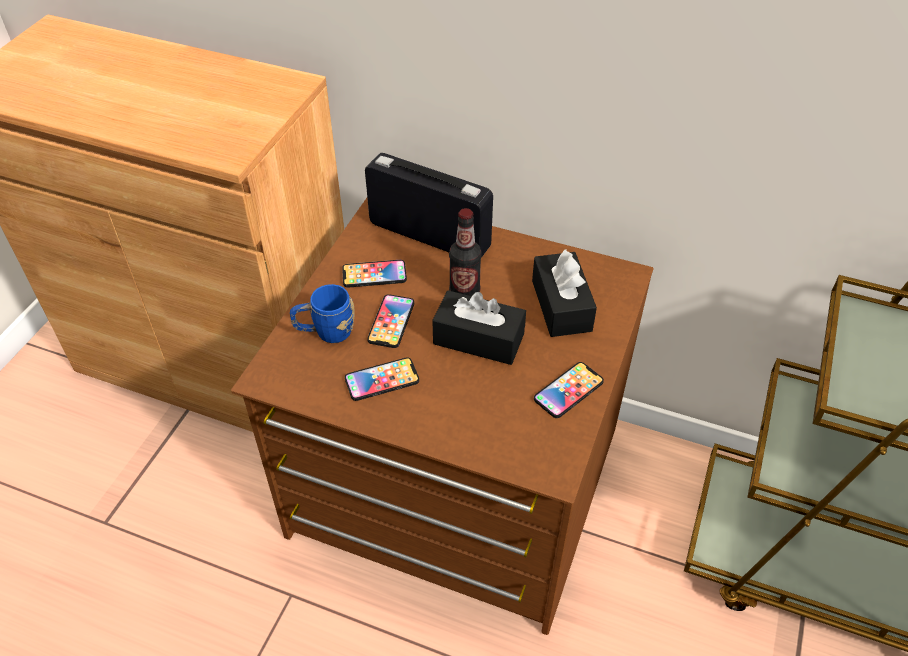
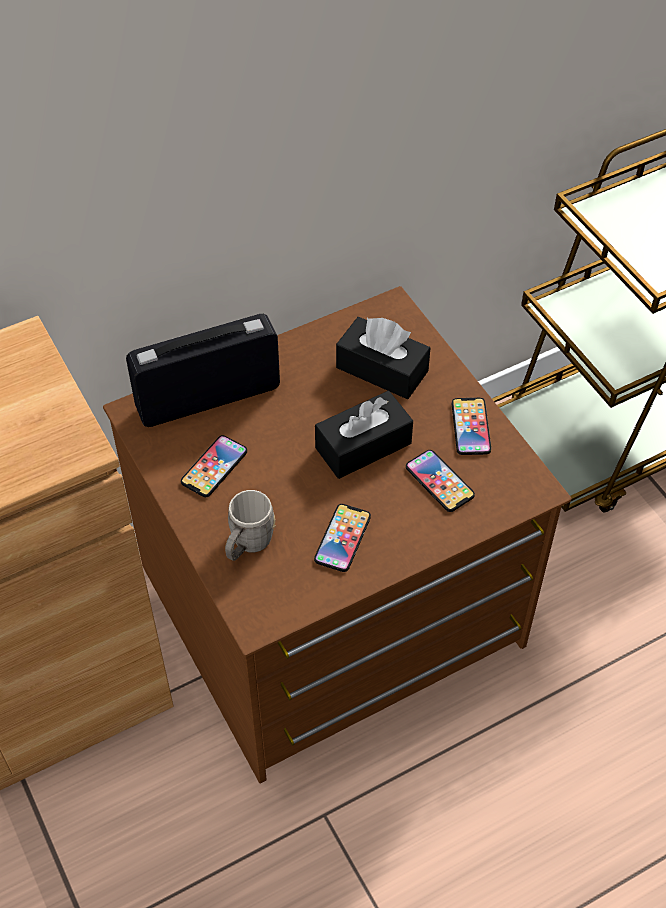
camera: 50 degrees left, 5 degrees up
blue mug [290,284,355,343] -> grey mug [225,490,276,561]
phone [367,294,414,348] -> phone moved to [406,450,475,512]
bottle [449,208,482,296] -> none

